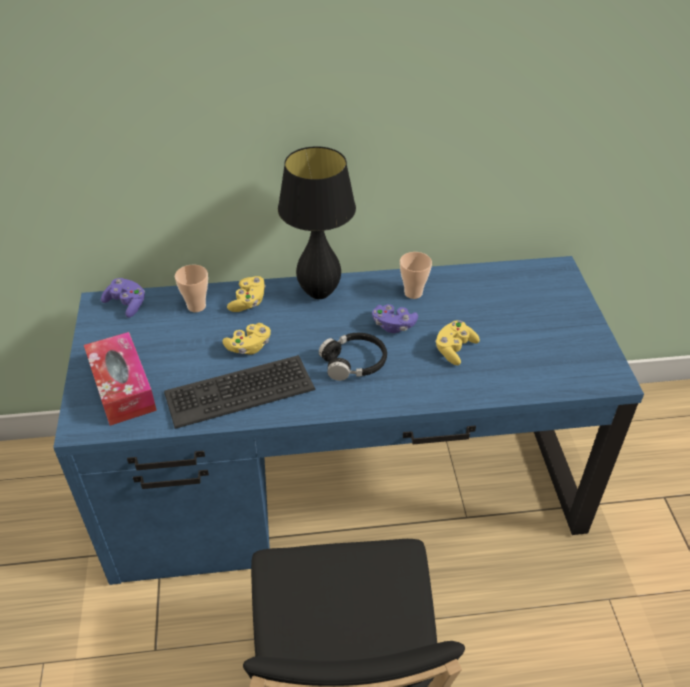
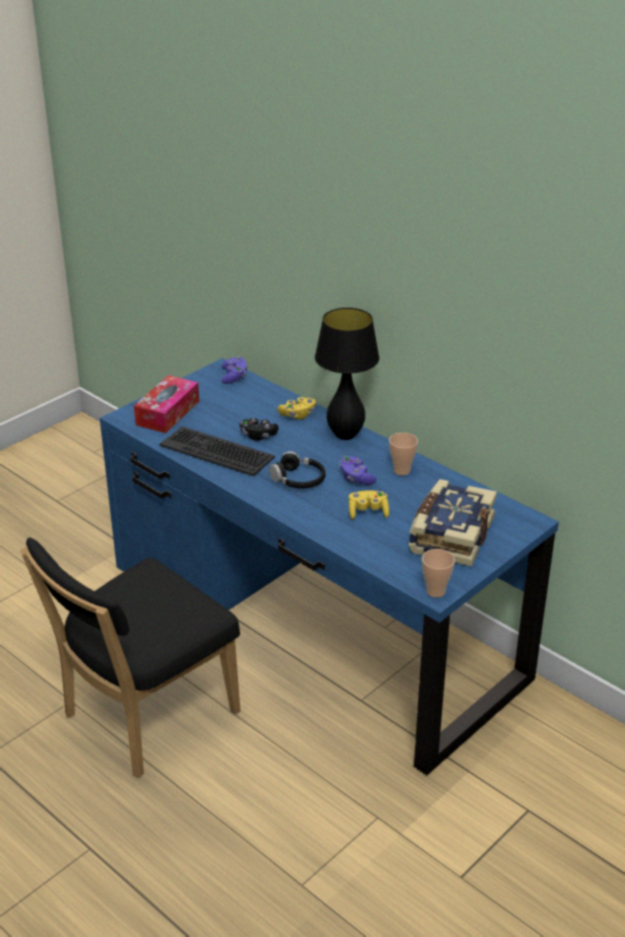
camera: 50 degrees right, 10 degrees down
cup [175,265,208,312] -> cup moved to [422,549,455,598]
yellow game controller [222,323,271,355] -> black game controller [240,418,279,441]
none -> book [409,479,497,567]

